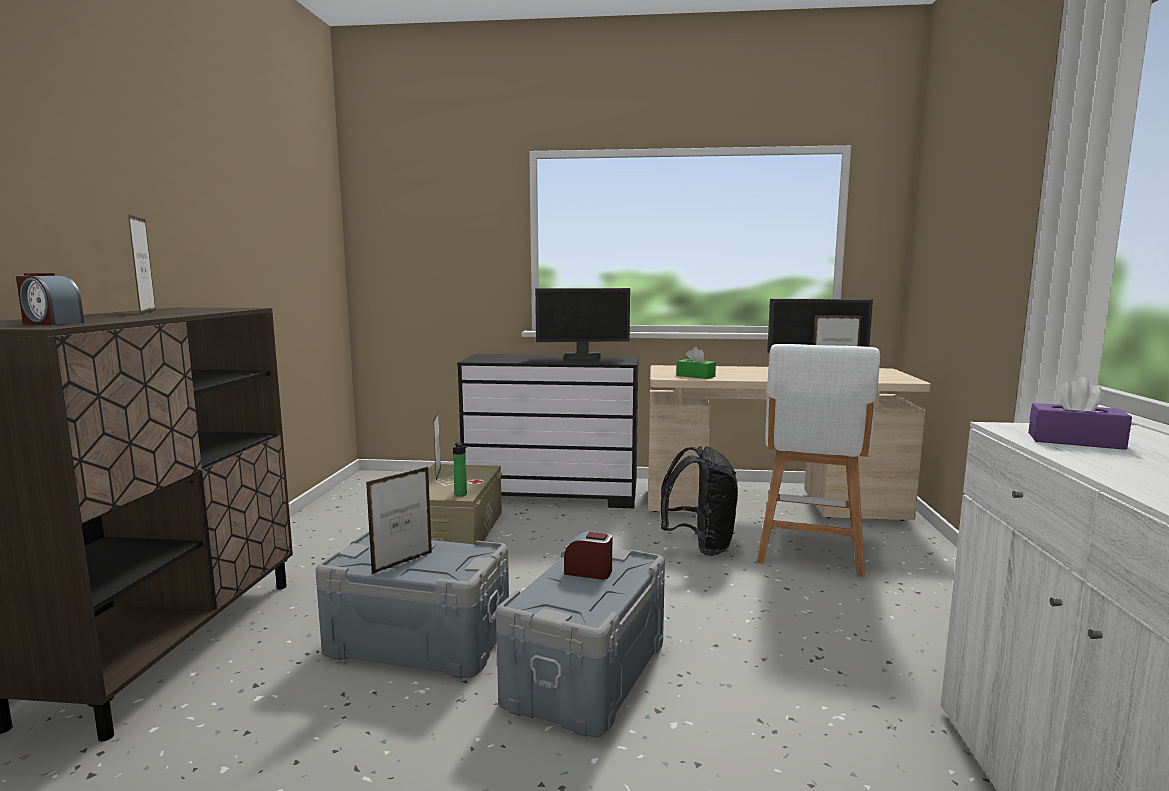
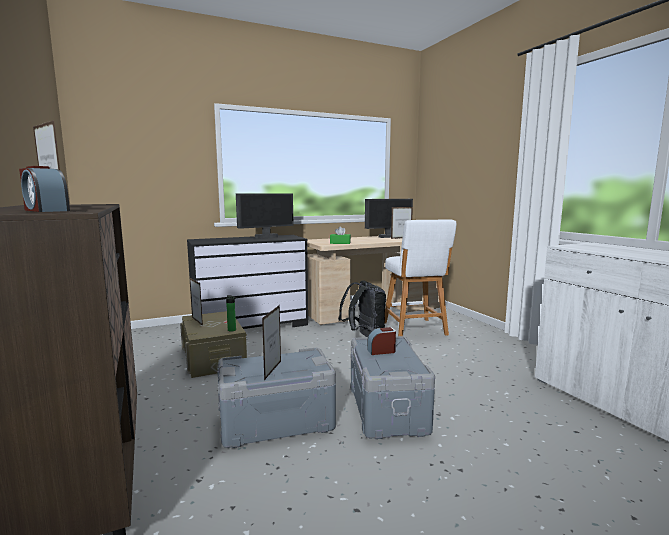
camera: 30 degrees left, 0 degrees up
alarm clock [16,273,84,325] -> alarm clock turned 45 degrees clockwise [19,166,70,212]
purple tissue box [1028,377,1132,450] -> none

